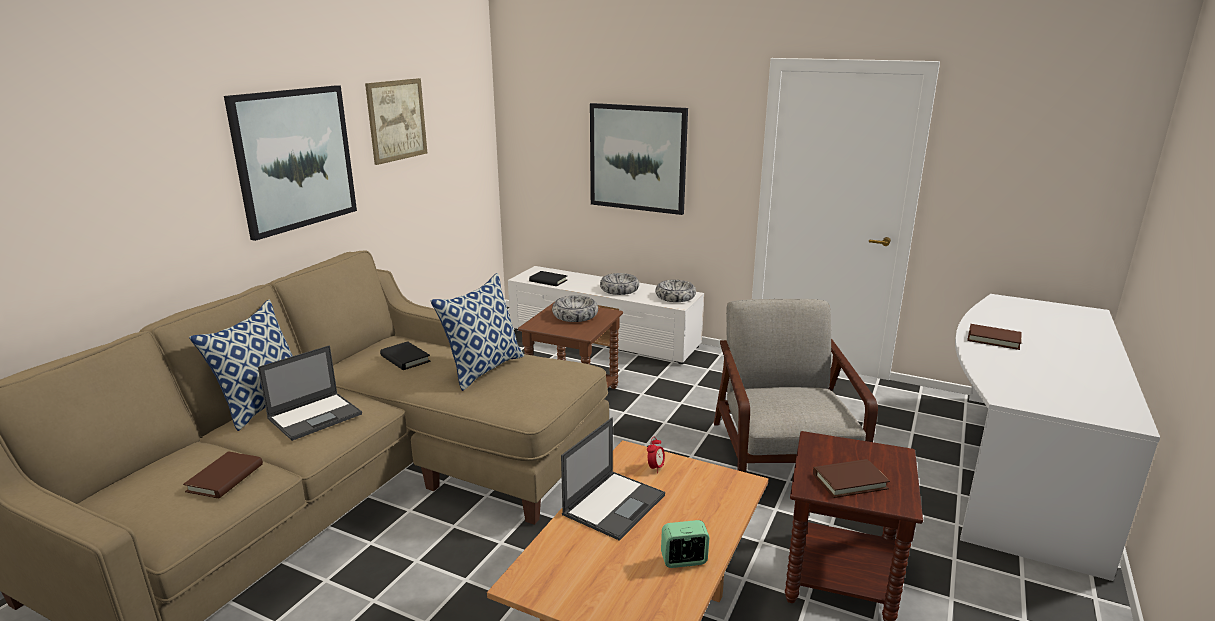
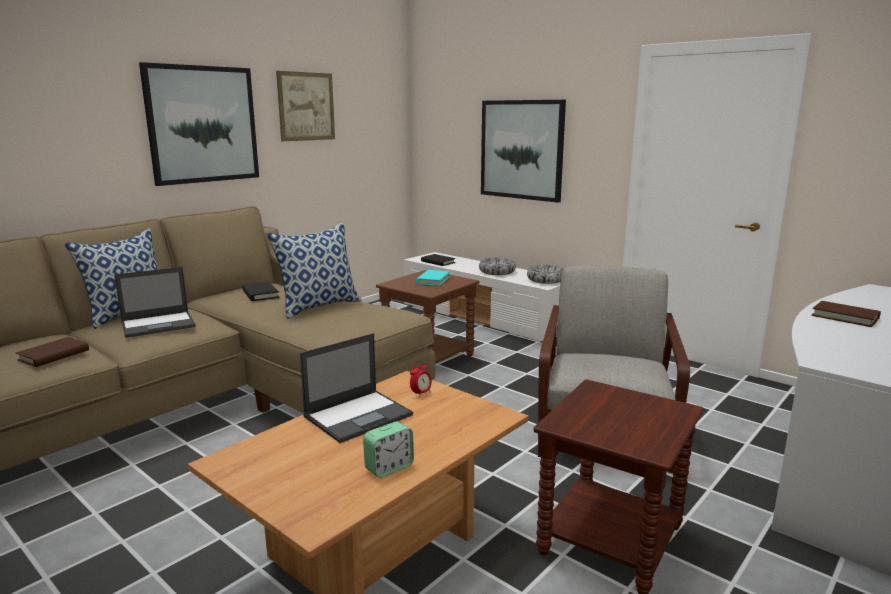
camera: 15 degrees right, 5 degrees down
bowl [552,295,598,322] -> turquoise book [416,270,450,286]
alarm clock [661,520,710,568] -> alarm clock turned 135 degrees clockwise [363,422,414,478]
brown book [813,459,890,498] -> none

